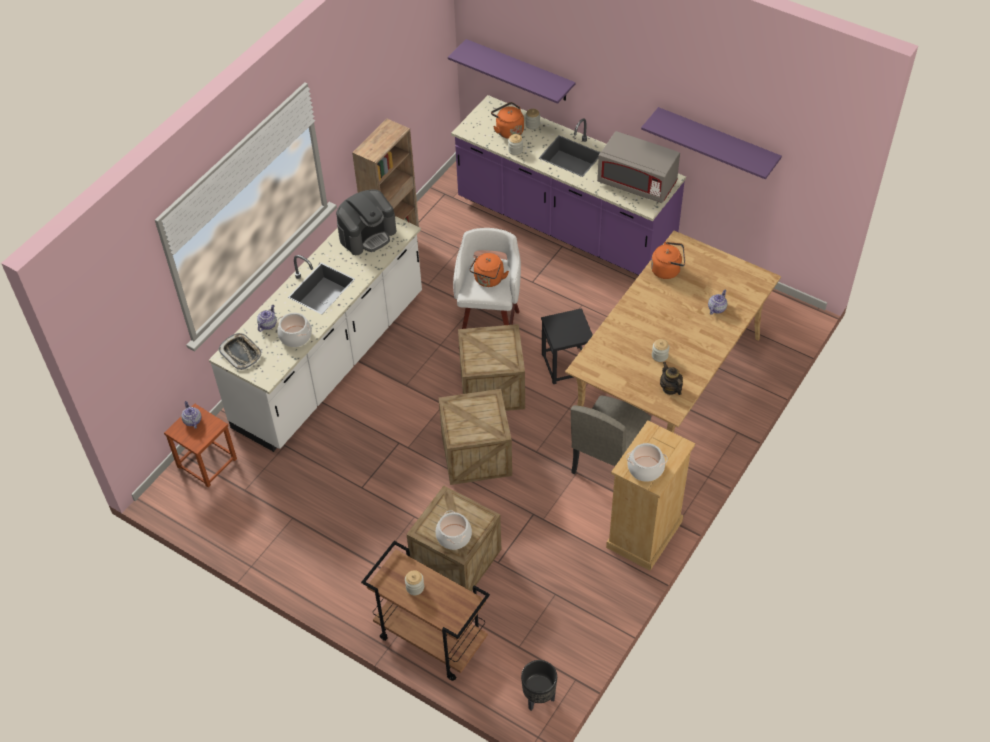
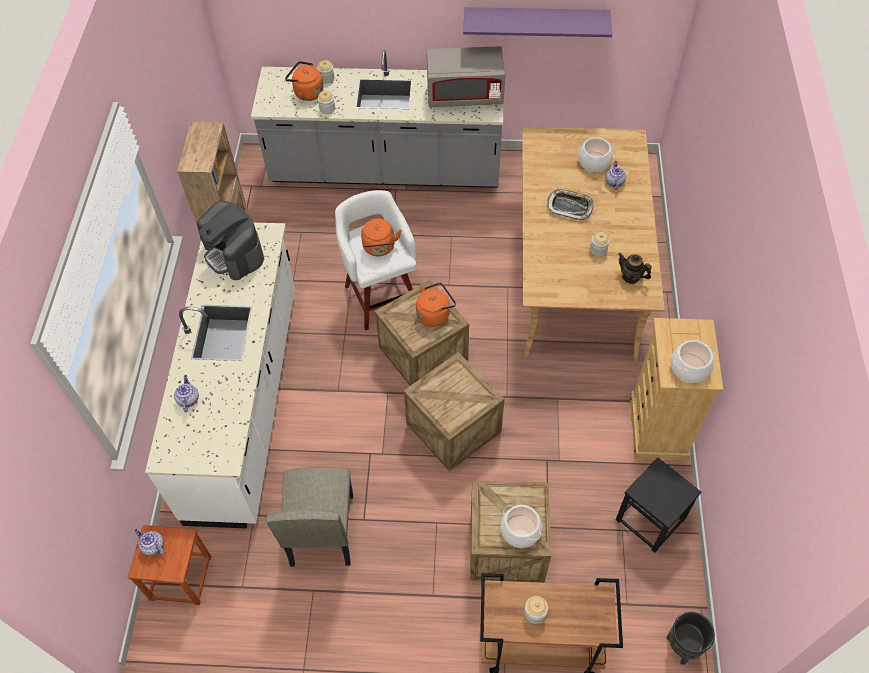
camera: 30 degrees left, 5 degrees up
tray [218,333,263,370] -> tray moved to [547,189,594,220]
cooking pot [277,313,312,347] -> cooking pot moved to [578,137,615,172]
coffee machine [336,189,396,255] -> coffee machine turned 120 degrees clockwise [197,201,264,280]
purple shelf [448,39,576,104] -> none
purple counter [451,95,686,275] -> grey counter [251,50,503,188]
black stool [541,308,593,384] -> black stool moved to [616,457,701,553]
beige chair [571,396,651,474] -> beige chair moved to [266,467,353,567]
orange kettle [651,242,685,279] -> orange kettle moved to [416,282,456,327]

